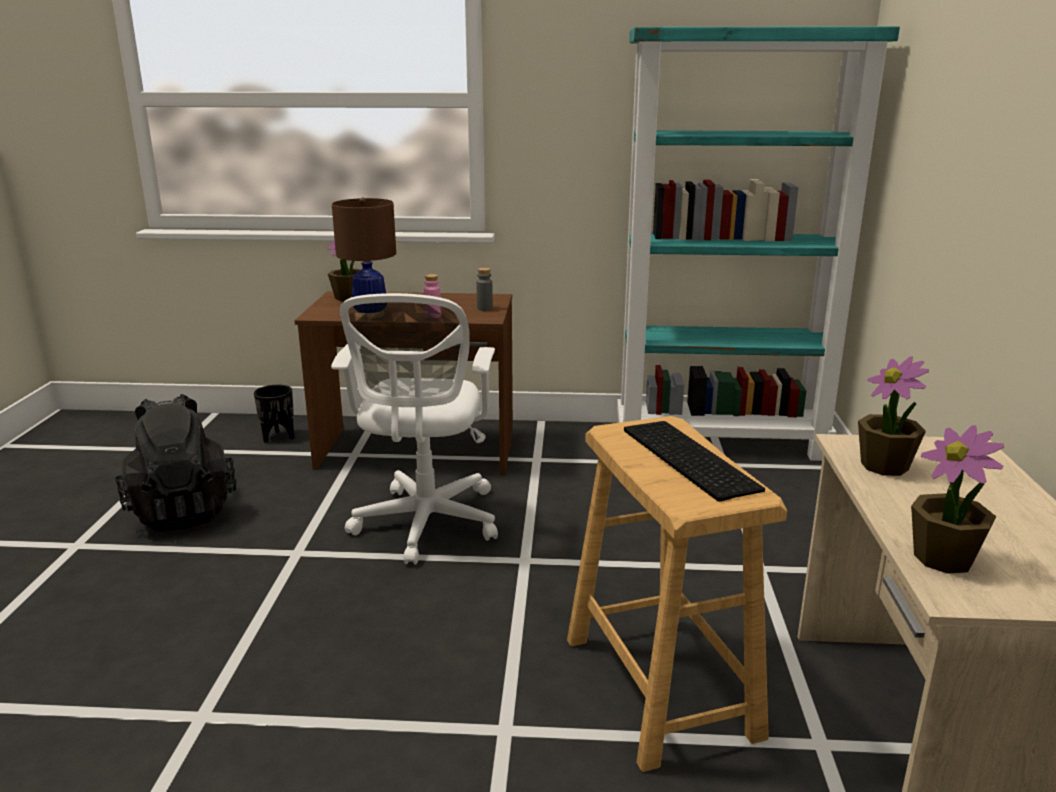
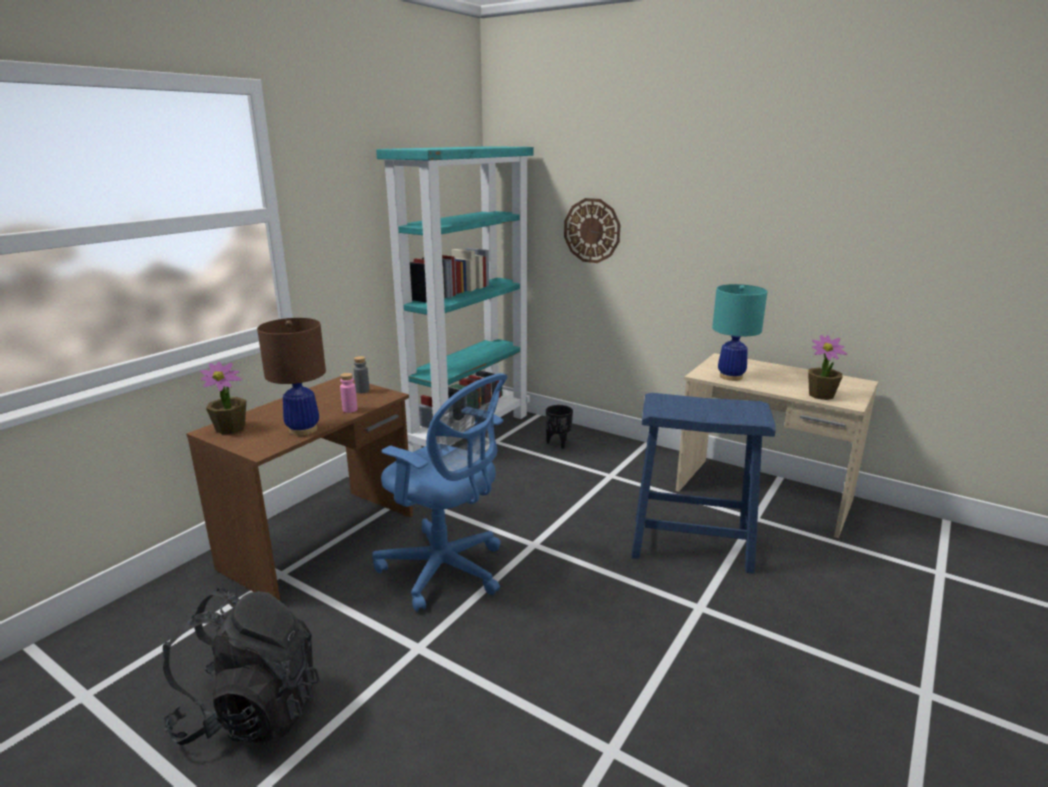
camera: 60 degrees left, 0 degrees up
black planter [254,385,294,443] -> black planter moved to [546,405,573,449]
white office chair [331,293,498,565] -> blue office chair [372,373,508,612]
beige stool [567,416,787,772] -> blue stool [631,393,776,574]
keyboard [624,421,765,502] -> none
potted plant [858,356,929,476] -> turquoise table lamp [712,284,768,381]
none -> wall clock [564,198,620,263]

